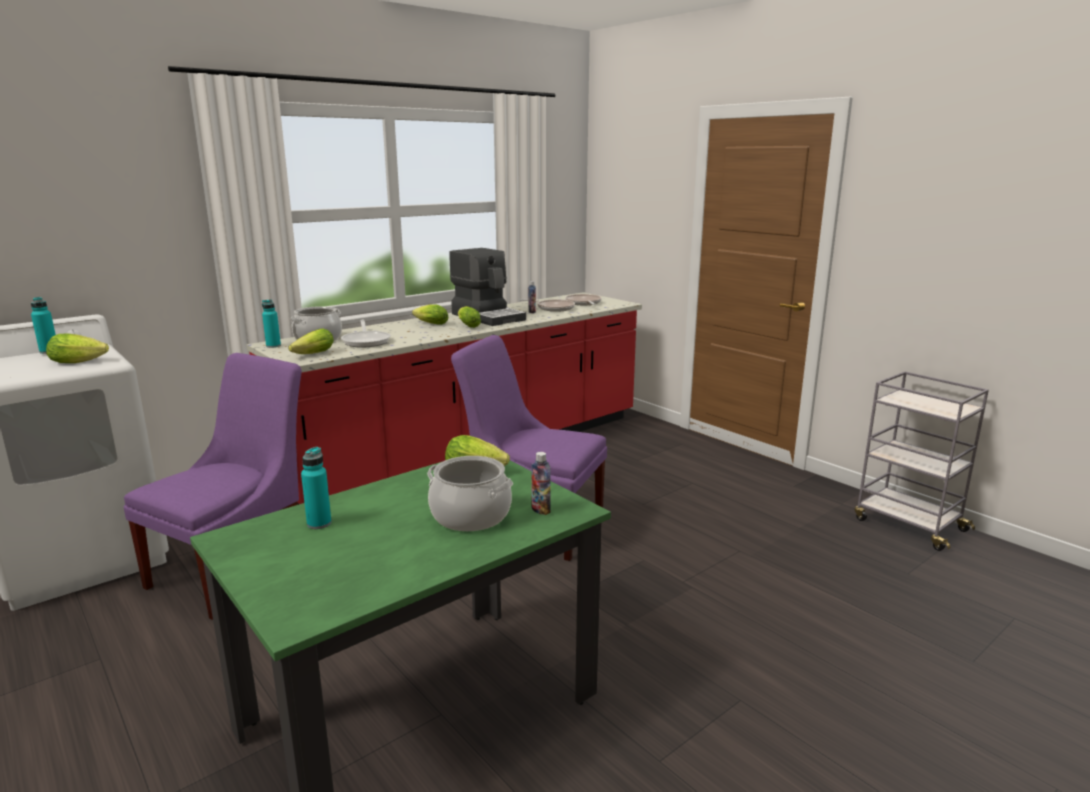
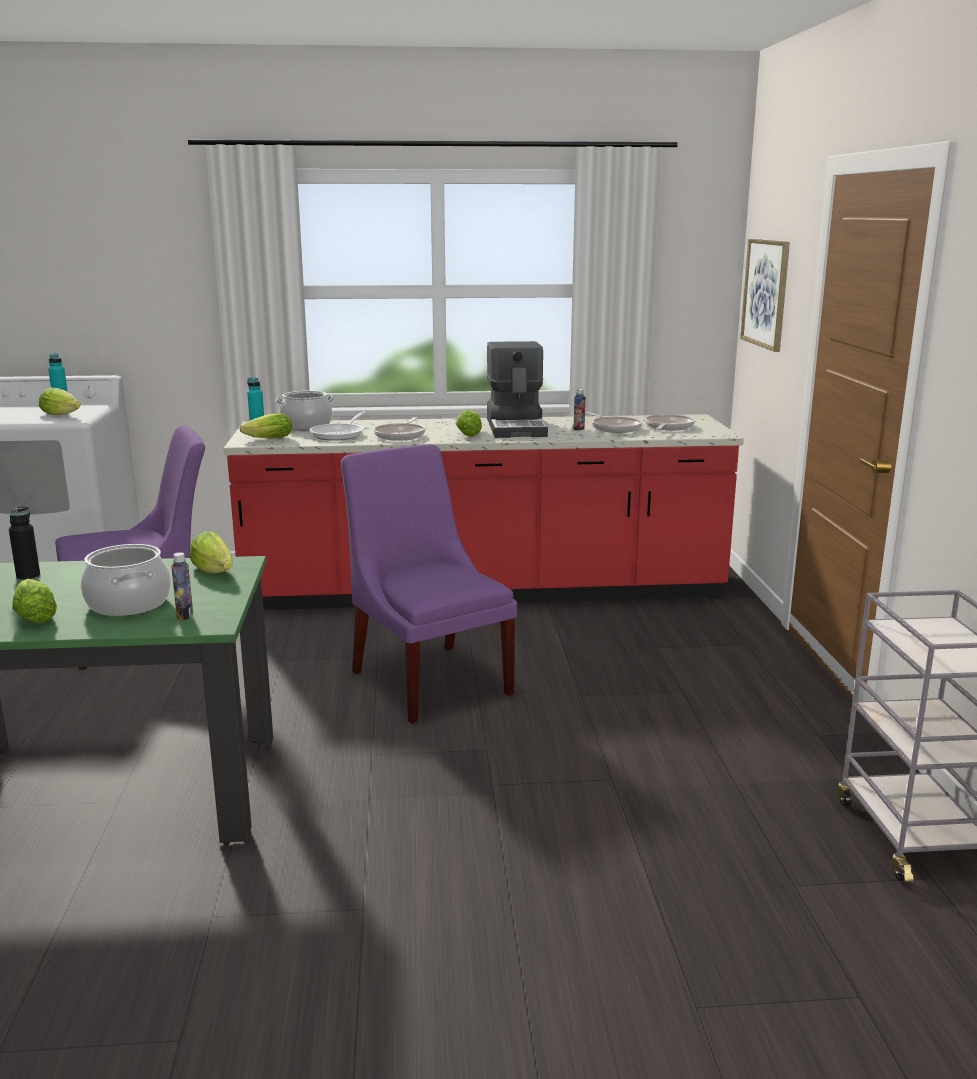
camera: 35 degrees right, 0 degrees up
turquoise bottle [301,447,332,529] -> black bottle [9,506,41,582]
lettuce [412,304,449,325] -> lettuce moved to [12,579,57,623]
none -> frying pan [374,417,425,441]
none -> picture [740,239,790,352]

